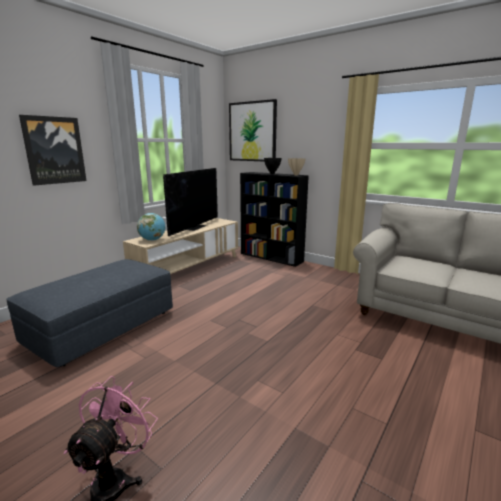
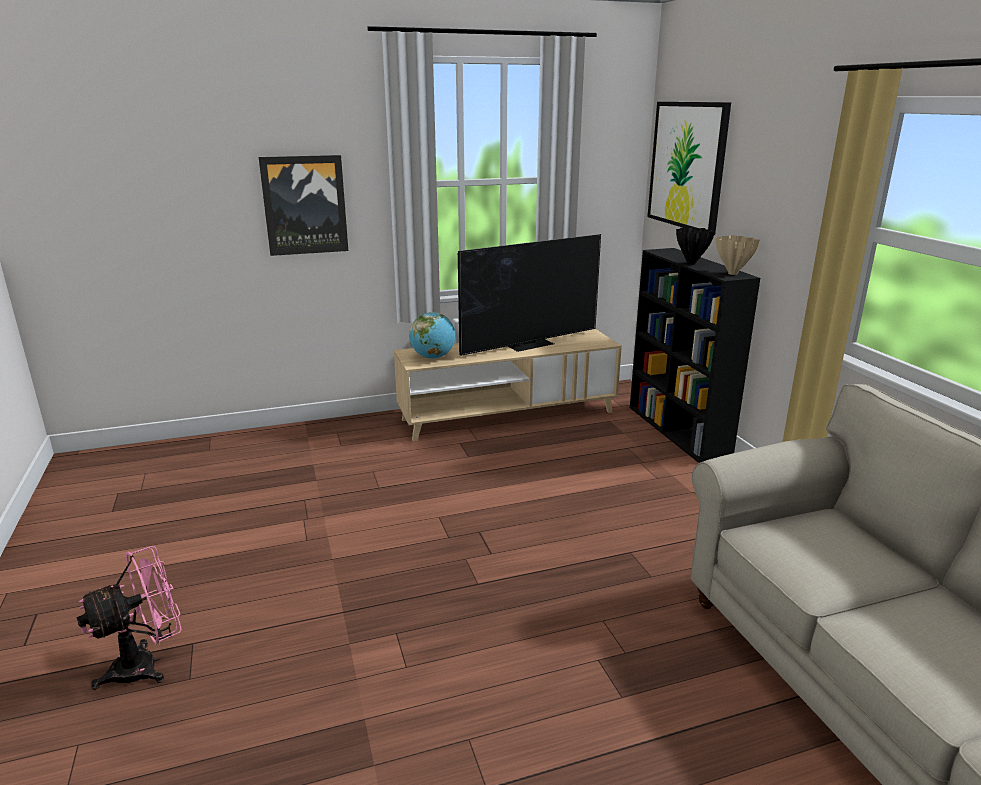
camera: 35 degrees right, 5 degrees up
grey ottoman [6,259,173,367] -> none

